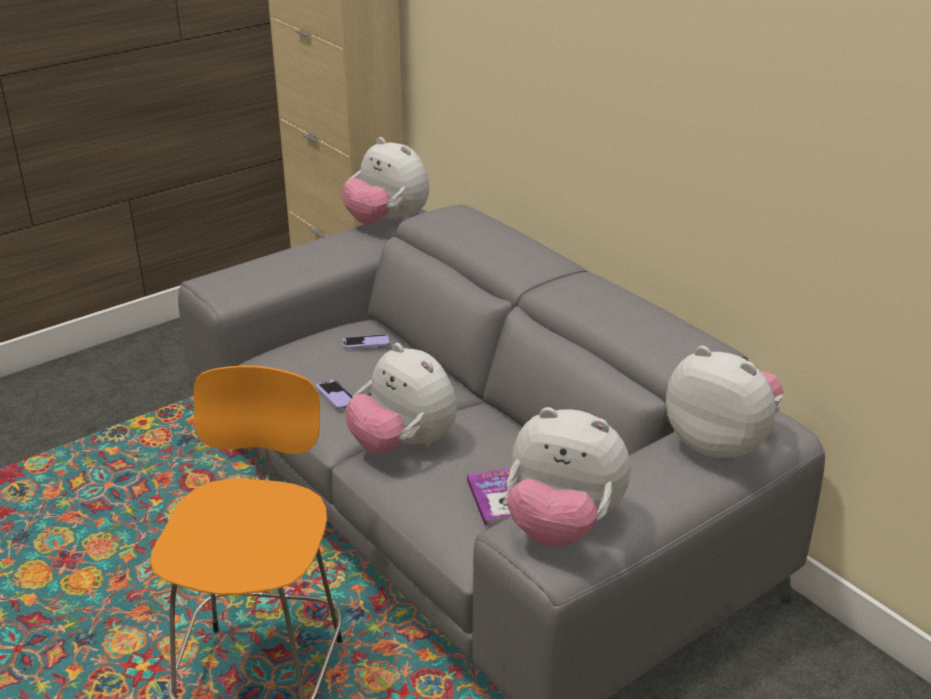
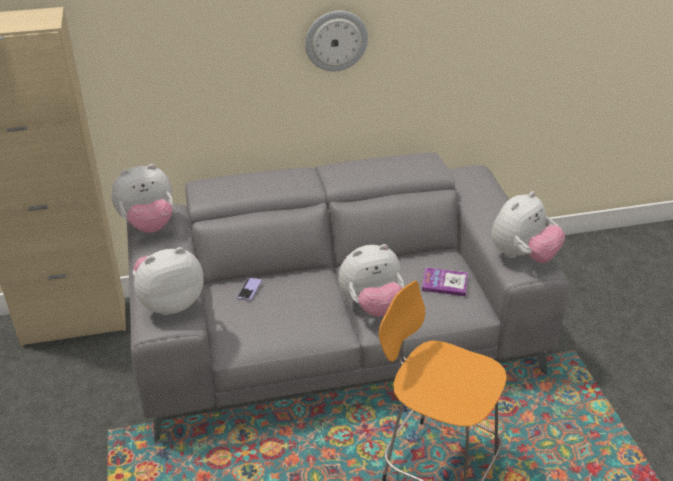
camera: 65 degrees left, 5 degrees up
phone [316,380,353,409] -> none
plush toy [666,346,783,462] -> plush toy moved to [133,247,204,315]
none -> wall clock [305,11,368,71]

